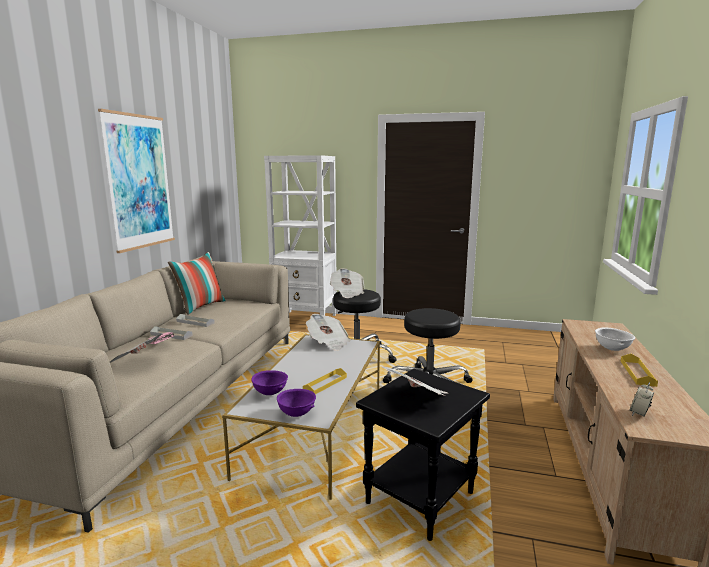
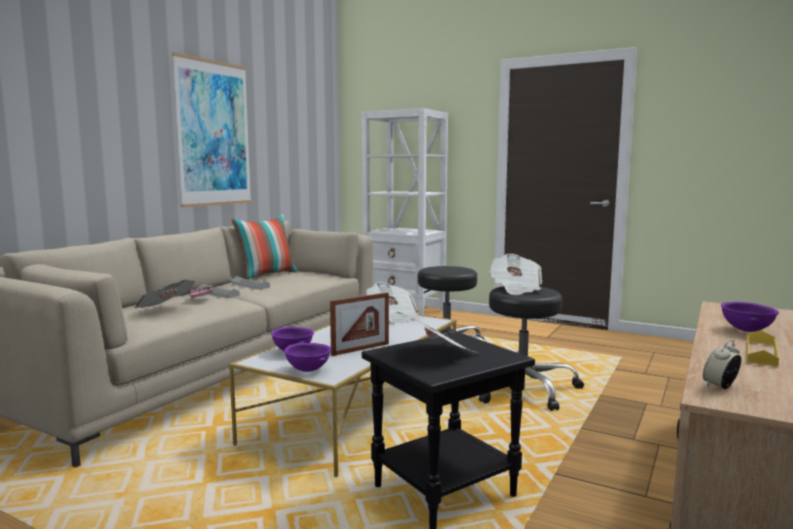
camera: 15 degrees right, 5 degrees down
yellow tray [303,368,347,394] -> picture frame [330,292,389,356]
newspaper [330,268,365,298] -> newspaper moved to [489,254,542,295]
white bowl [595,327,635,351] -> purple bowl [721,302,779,332]

